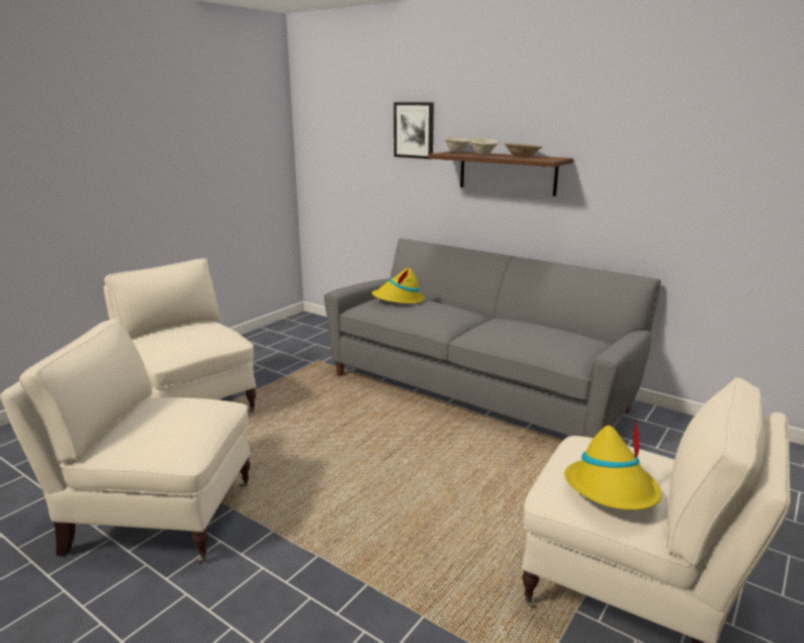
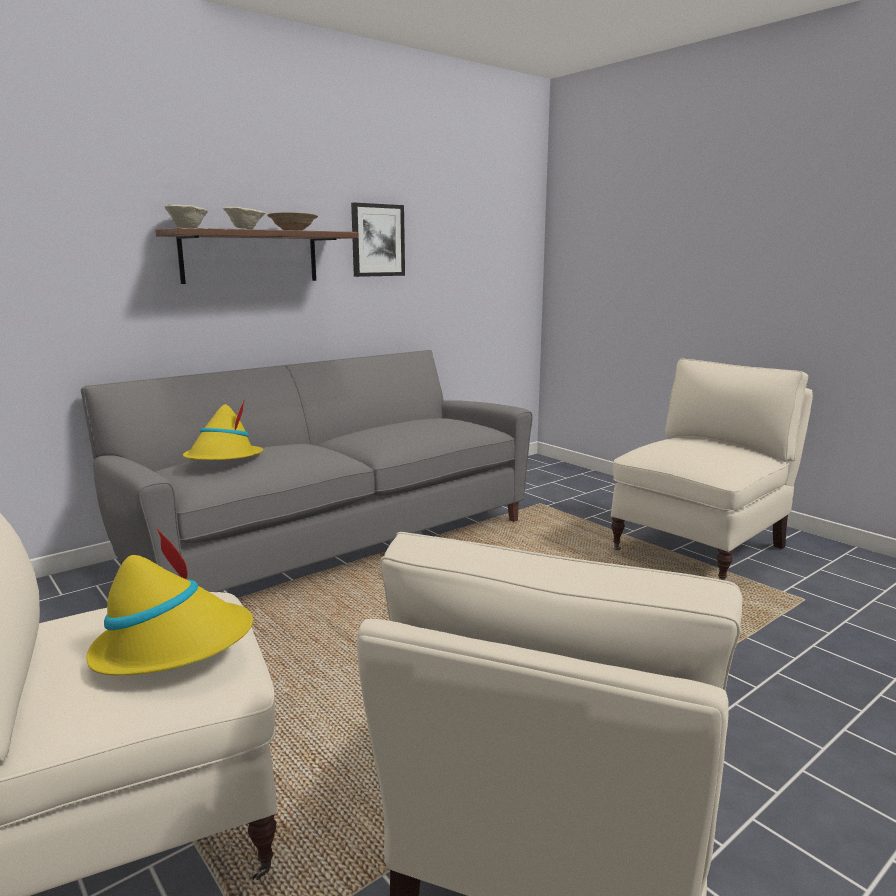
camera: 75 degrees left, 5 degrees down
picture [394,102,434,159] -> picture moved to [351,203,405,277]
yellow hat [564,419,661,510] -> yellow hat moved to [86,528,253,675]

